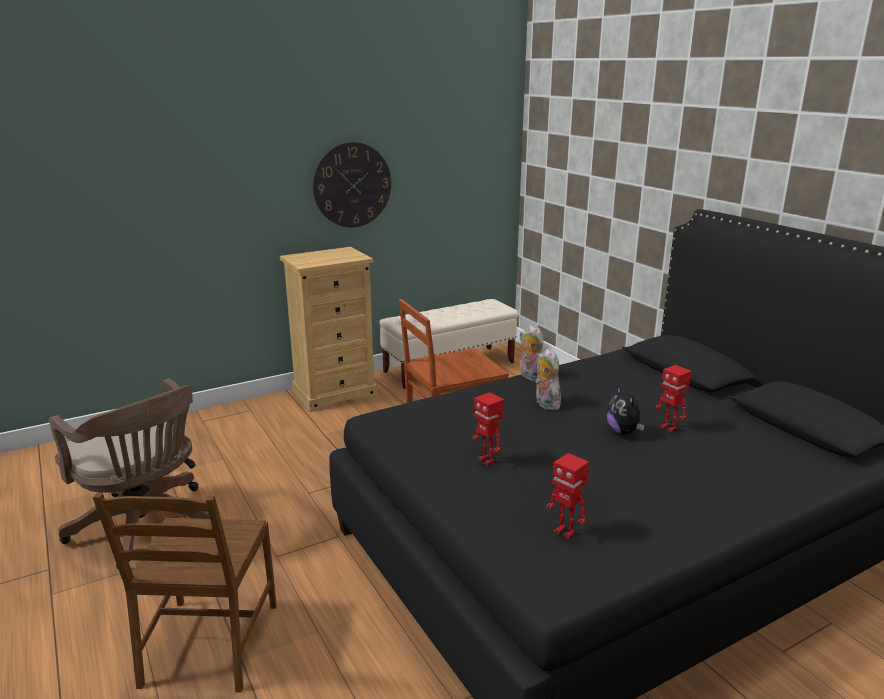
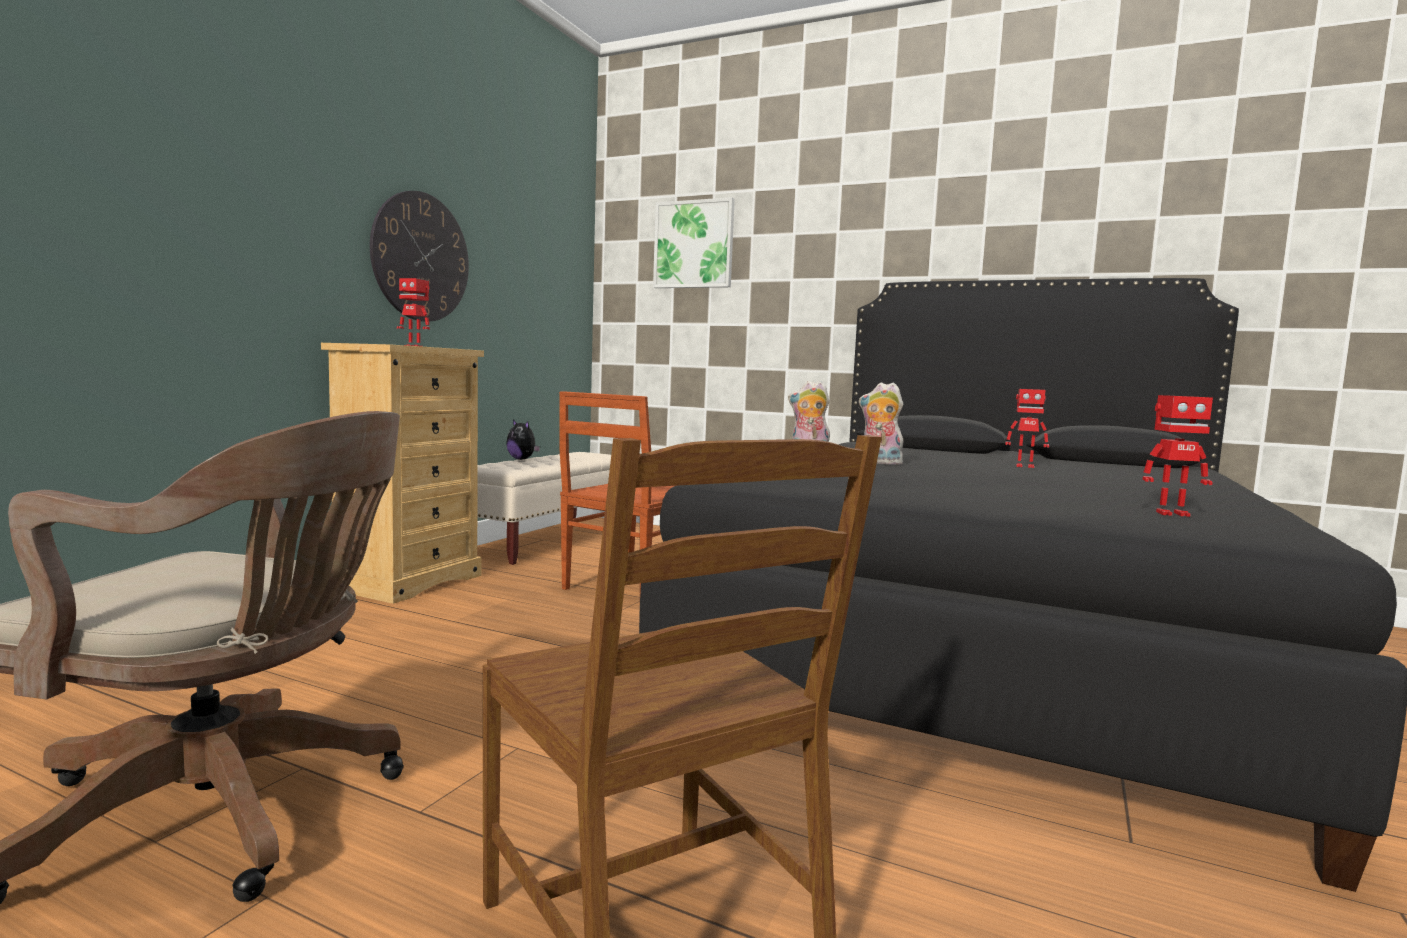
camera: 35 degrees left, 15 degrees down
toy robot [472,392,504,465] -> toy robot moved to [397,278,430,347]
plush toy [607,386,645,435] -> plush toy moved to [506,420,540,460]
none -> picture [653,197,735,288]

